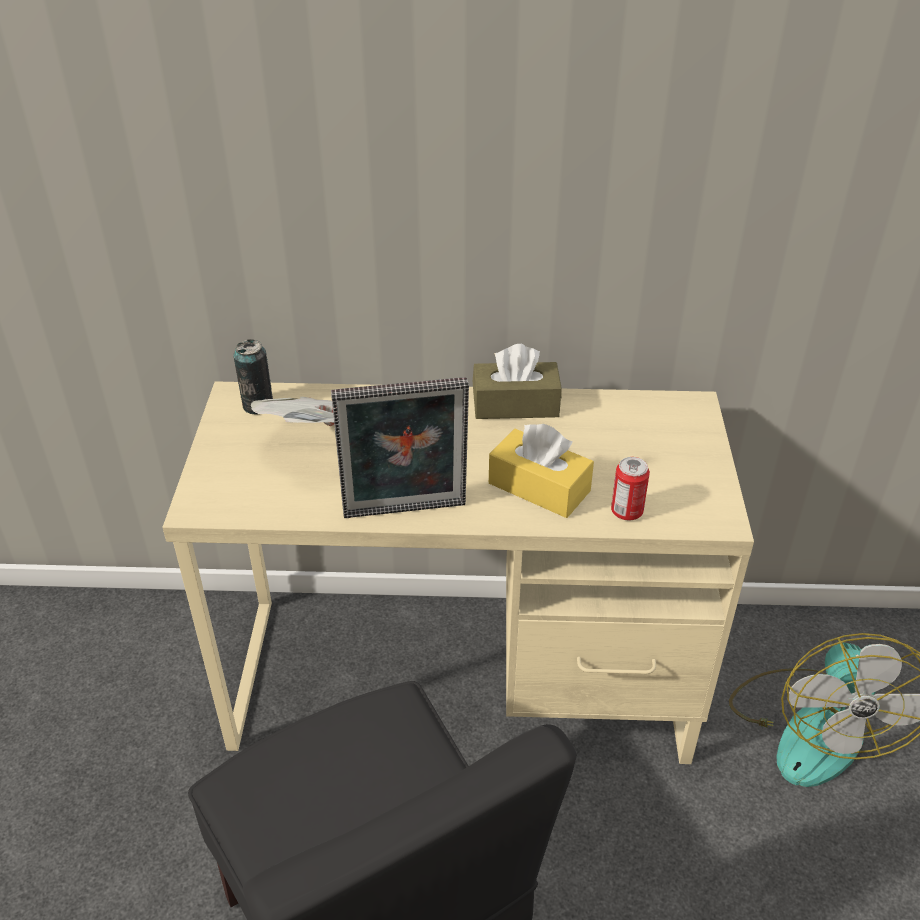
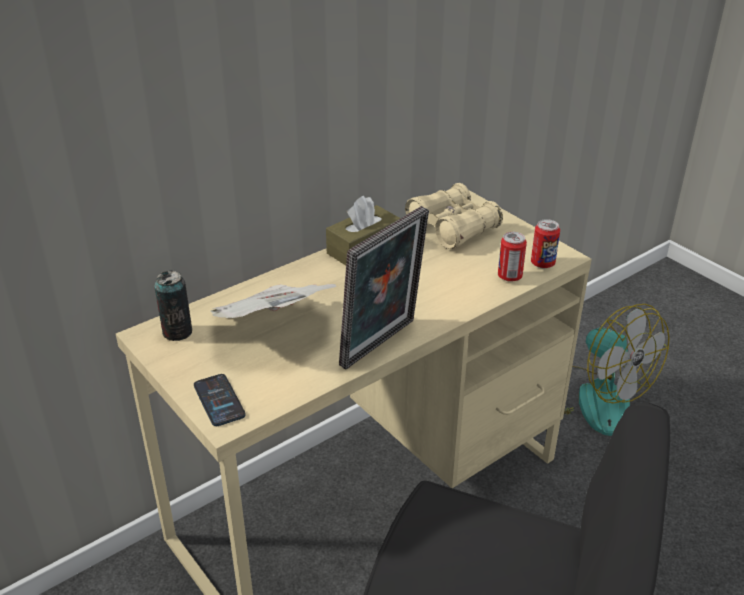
camera: 40 degrees left, 5 degrees down
yellow tissue box [489,424,594,518] -> none
none -> phone [194,374,246,426]
none -> beige binoculars [405,183,503,249]
none -> can [531,219,560,268]

